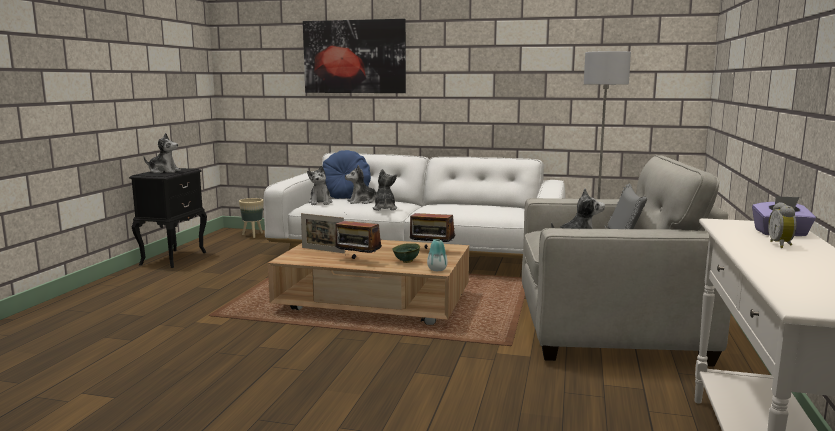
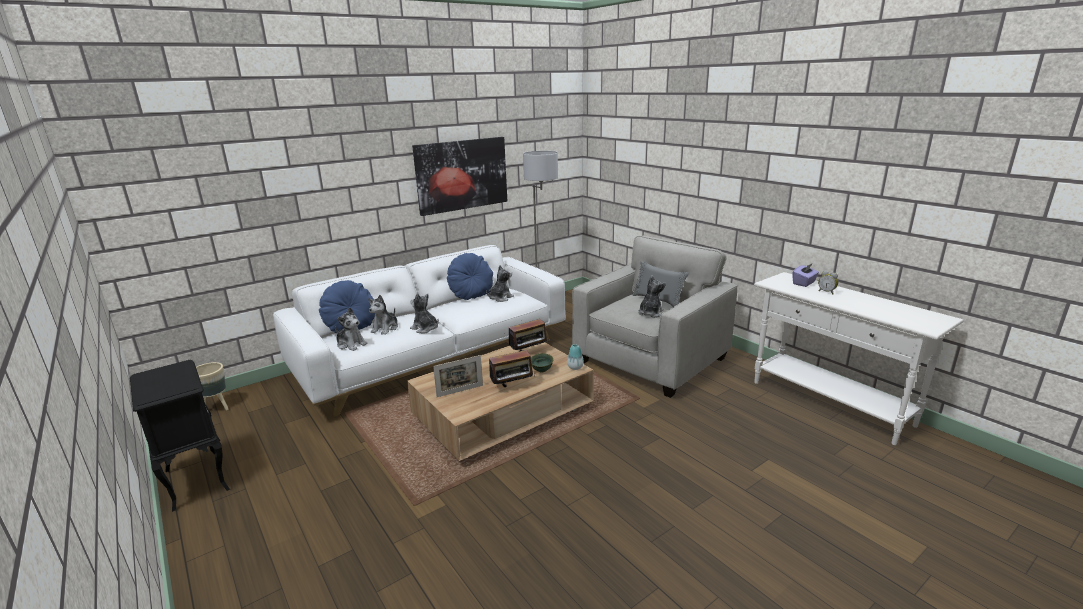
camera: 50 degrees left, 10 degrees up
plush toy [144,133,181,173] -> plush toy moved to [486,265,514,302]
picture [303,19,406,93] -> picture moved to [412,137,507,216]
none -> blue pillow [447,253,493,300]

